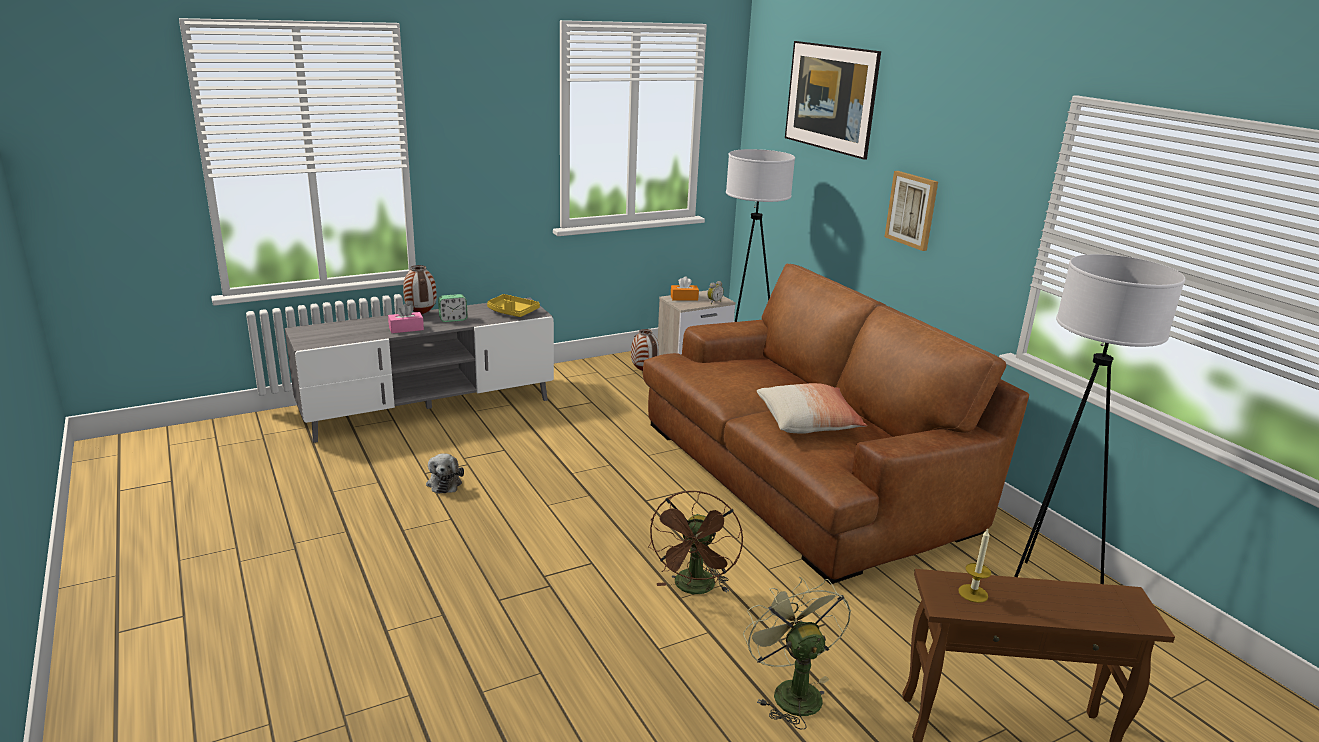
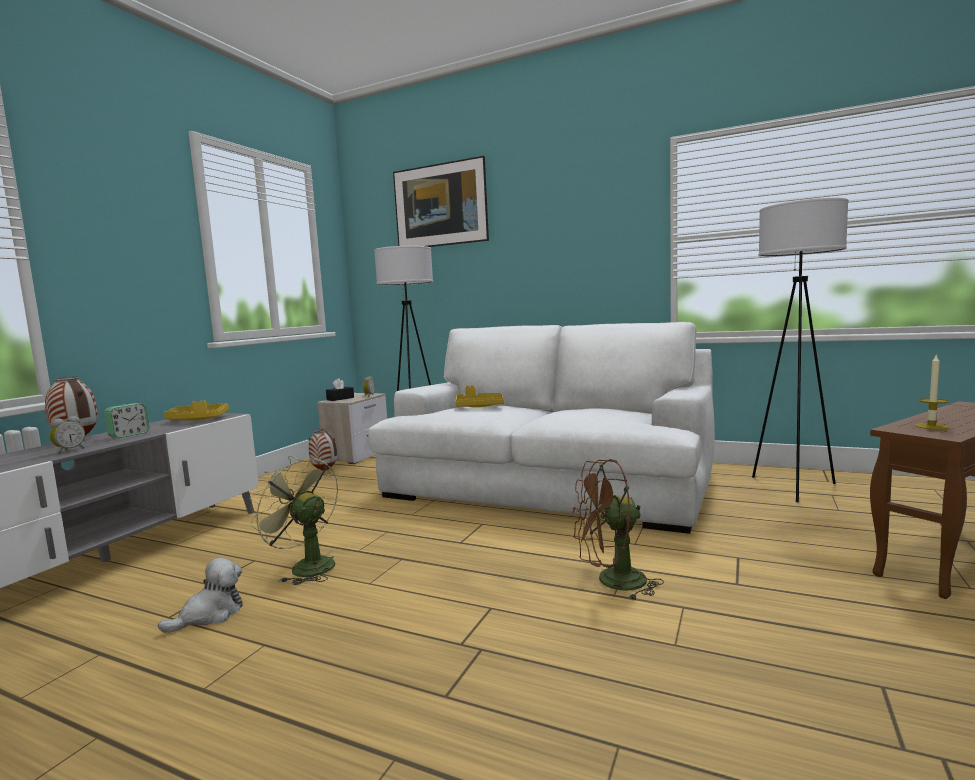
camera: 35 degrees left, 15 degrees down
pink tissue box [388,304,424,333] -> alarm clock [50,416,85,454]
plush toy [426,453,464,494] -> plush toy turned 90 degrees counterclockwise [158,558,243,633]
brown sofa [643,264,1029,585] -> white sofa [368,322,715,534]
brown fan [648,491,743,594] -> brown fan turned 105 degrees clockwise [572,459,664,601]
orange tissue box [671,276,699,301] -> black tissue box [326,378,354,401]
green fan [743,577,851,730] -> green fan moved to [249,456,338,585]
pillow [757,383,867,434] -> none
picture [884,171,938,251] -> none
none -> yellow tray [456,385,504,407]

